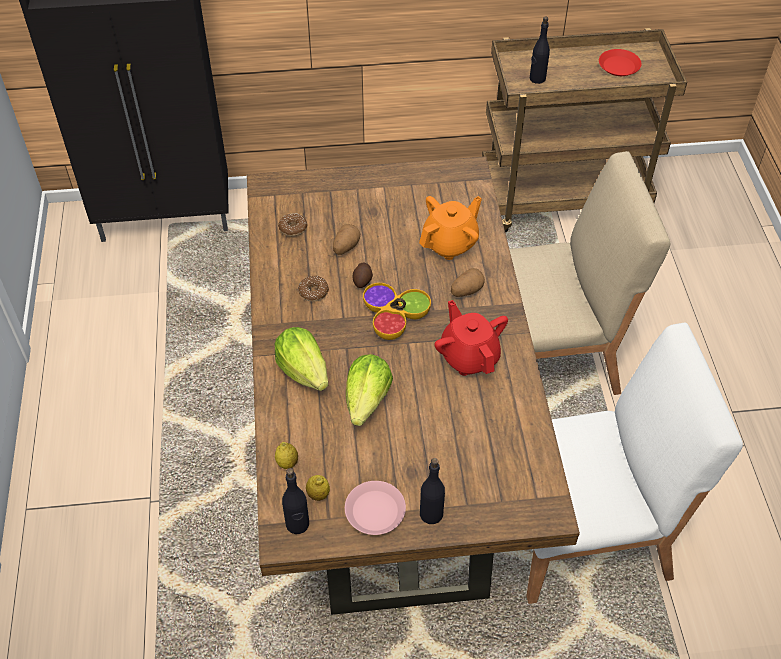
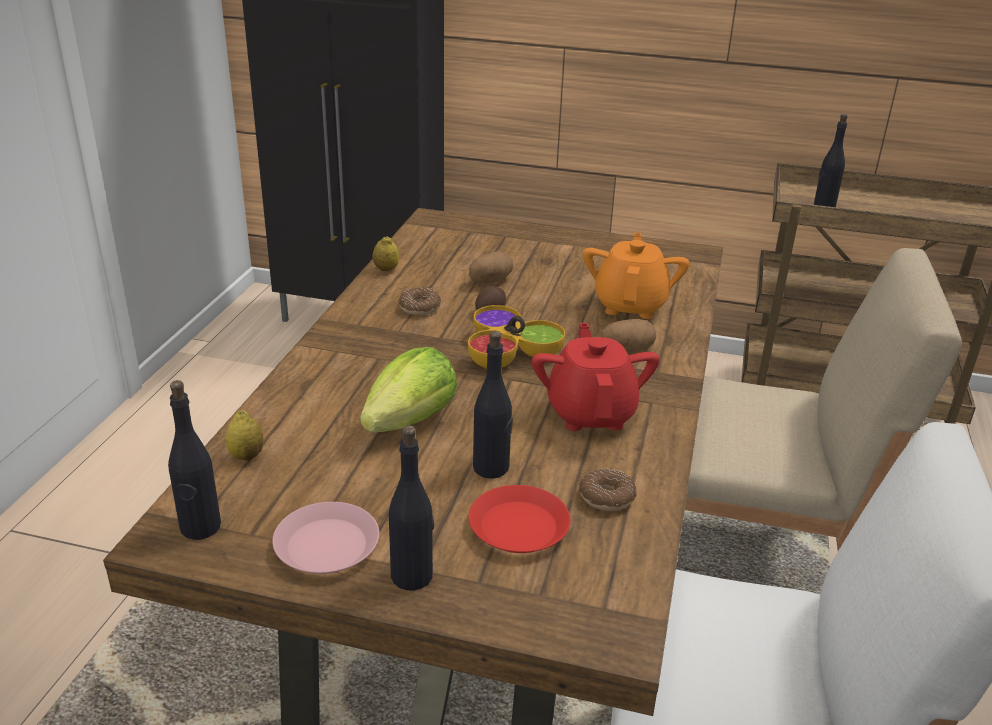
camera: 20 degrees right, 20 degrees down
lettuce [275,327,328,391] -> none
donut [278,213,308,237] -> donut moved to [579,468,637,511]
lemon [306,475,330,501] -> lemon moved to [373,236,399,271]
orange teapot [419,196,482,260] -> orange teapot turned 60 degrees counterclockwise [583,233,690,319]
red plate [599,49,641,76] -> red plate moved to [469,485,571,553]
none -> black bottle [473,331,513,479]

